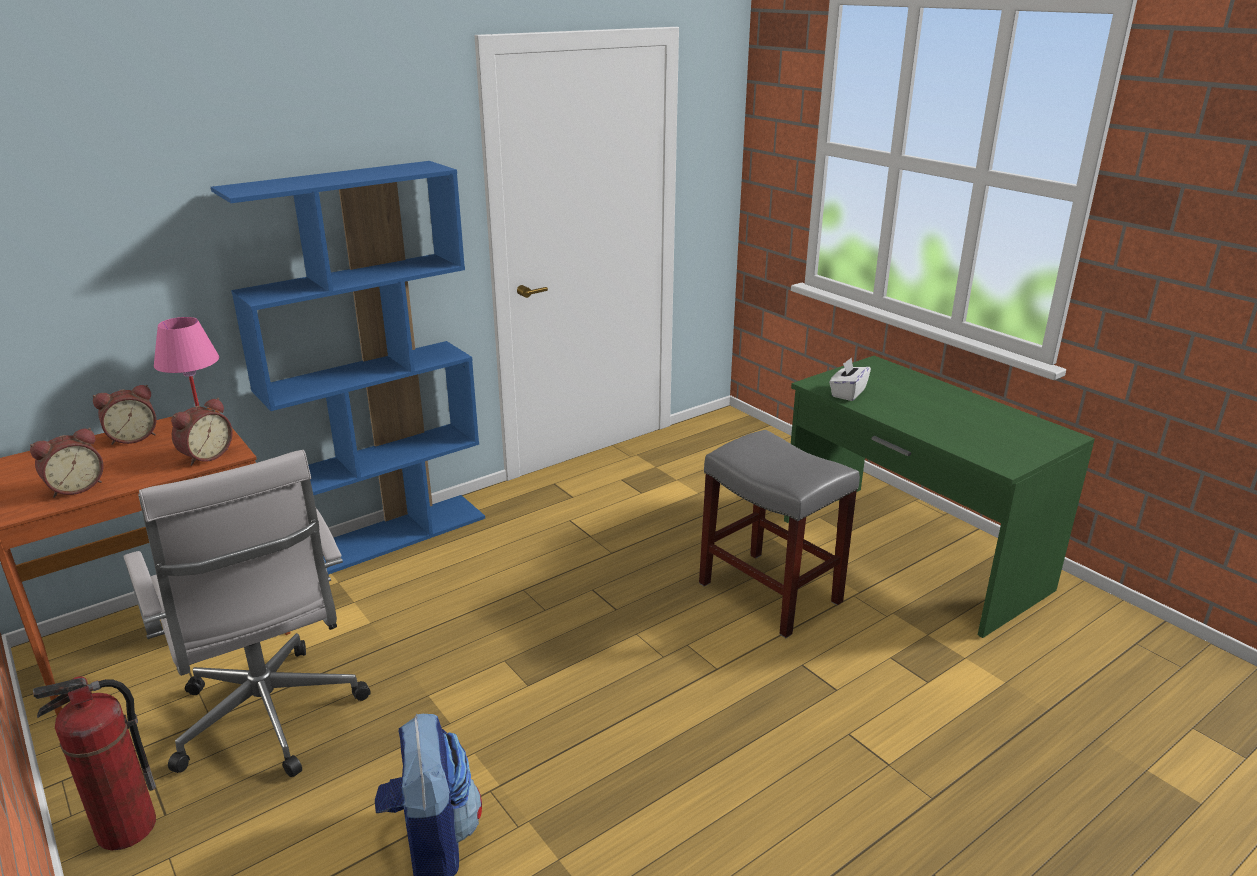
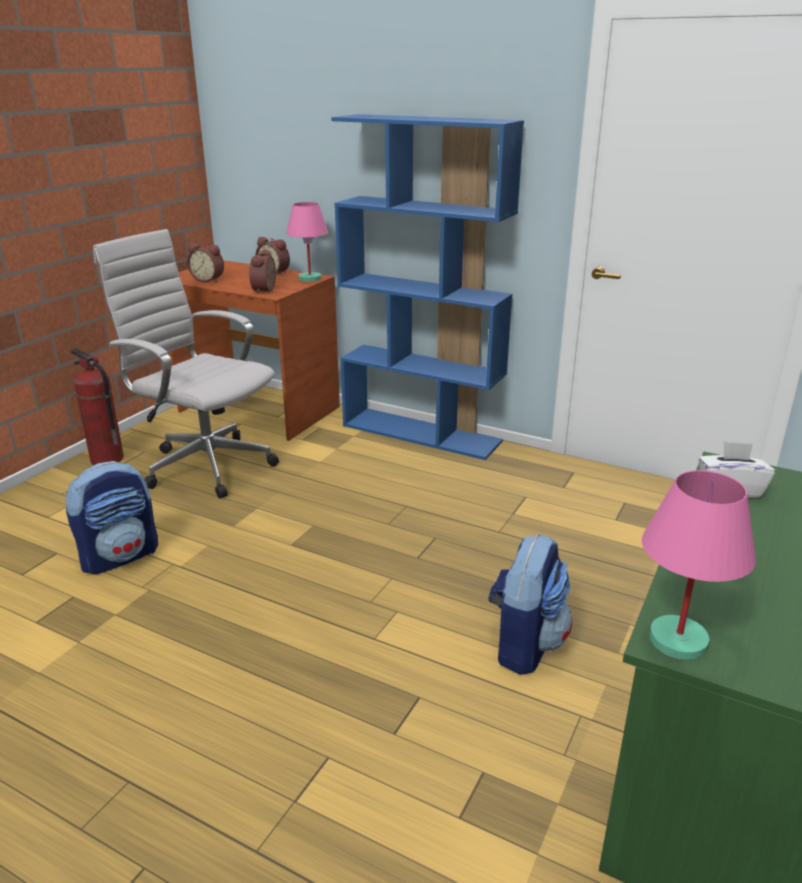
camera: 65 degrees right, 0 degrees up
white office chair [124,450,371,777] -> white office chair turned 90 degrees clockwise [93,229,279,498]
alarm clock [171,398,233,466] -> alarm clock turned 90 degrees clockwise [249,249,278,294]
grey stool [699,430,860,638] -> backpack [488,535,572,675]
none -> pink table lamp [642,470,756,660]

